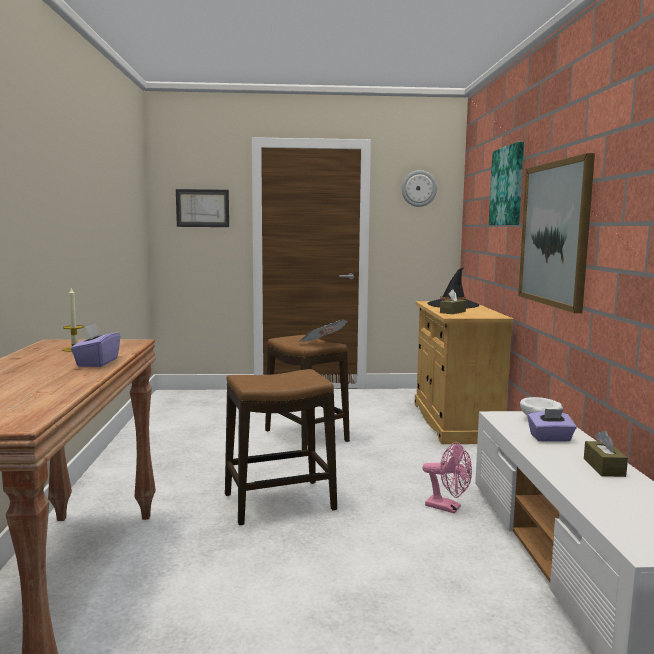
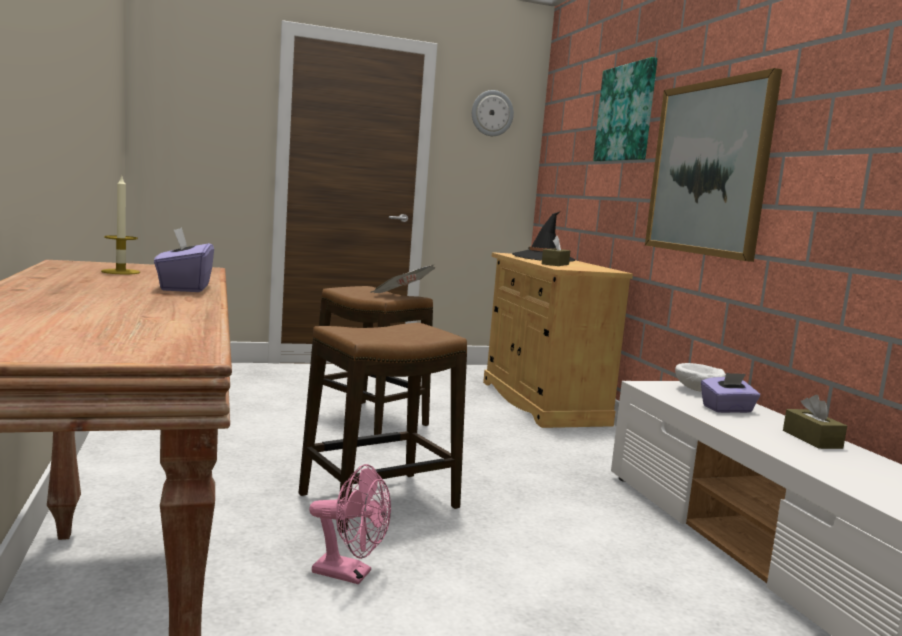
camera: 15 degrees left, 0 degrees up
picture [176,189,229,227] -> none
pink fan [422,442,472,513] -> pink fan moved to [309,464,391,585]

